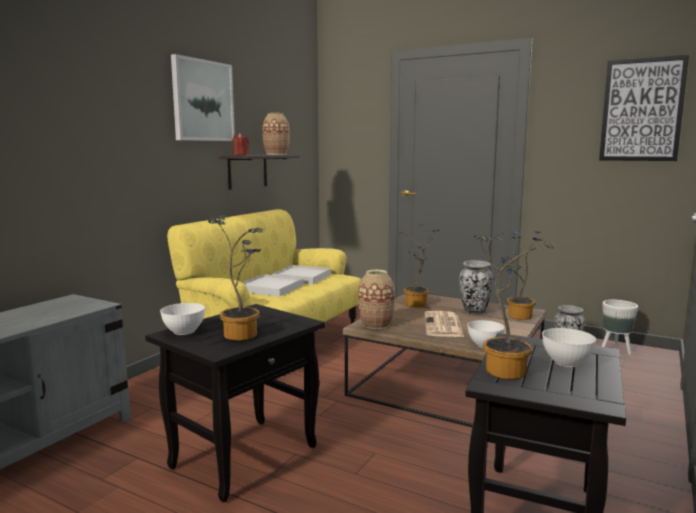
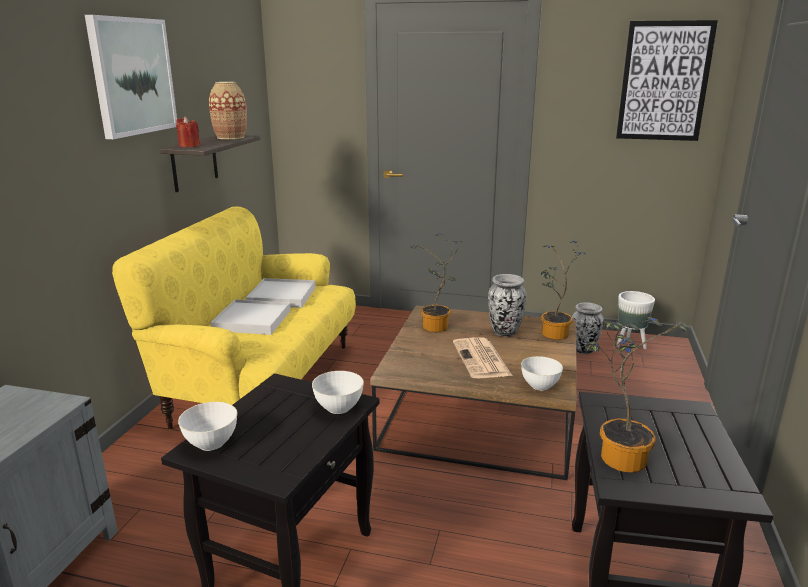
camera: 15 degrees left, 10 degrees up
potted plant [208,215,264,341] -> none
vase [358,270,395,329] -> none
white bowl [542,328,596,367] -> white bowl moved to [312,371,364,414]

